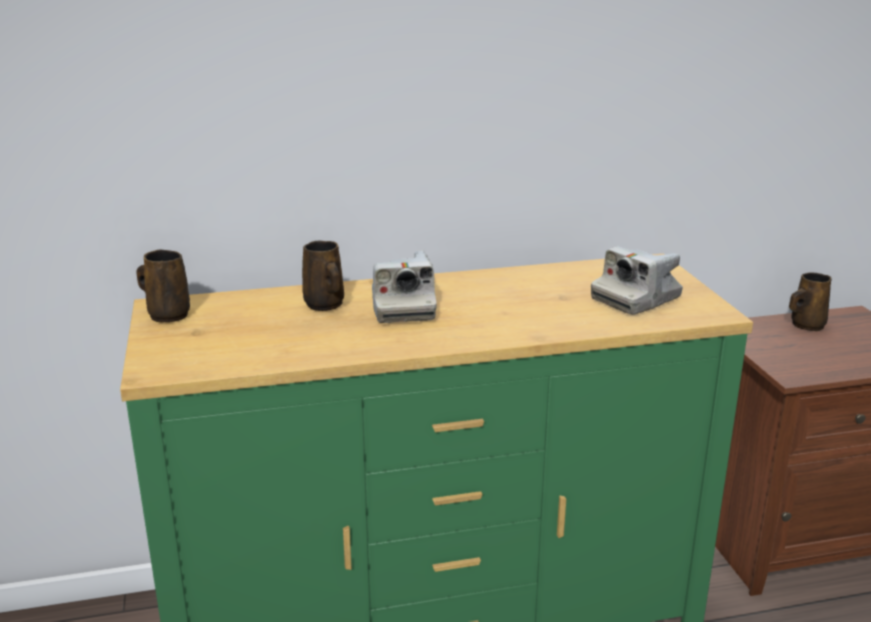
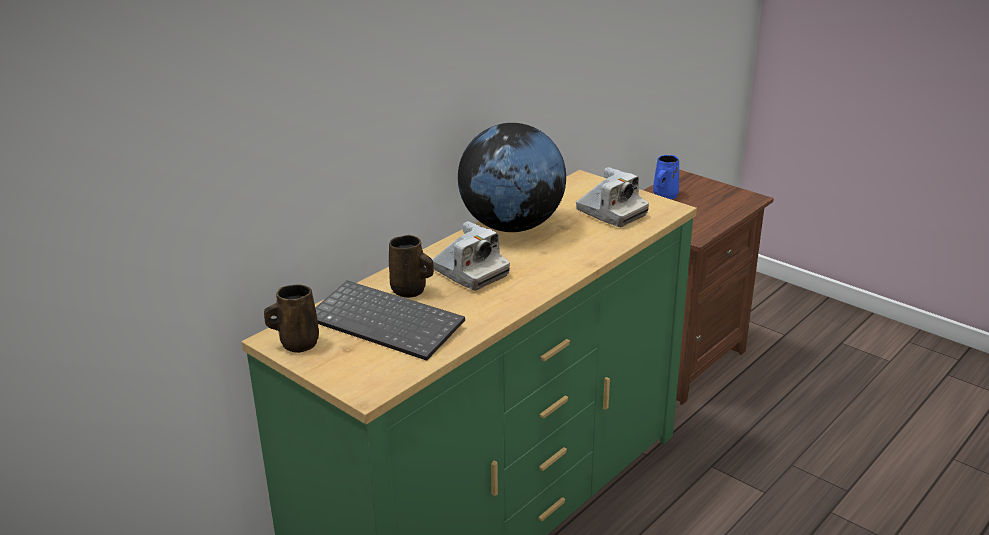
camera: 35 degrees left, 5 degrees up
camera [591,247,683,315] -> camera turned 60 degrees counterclockwise [576,167,649,227]
brown mug [789,273,832,331] -> blue mug [653,155,679,199]
none -> keyboard [315,281,465,361]
none -> globe [458,123,566,232]

